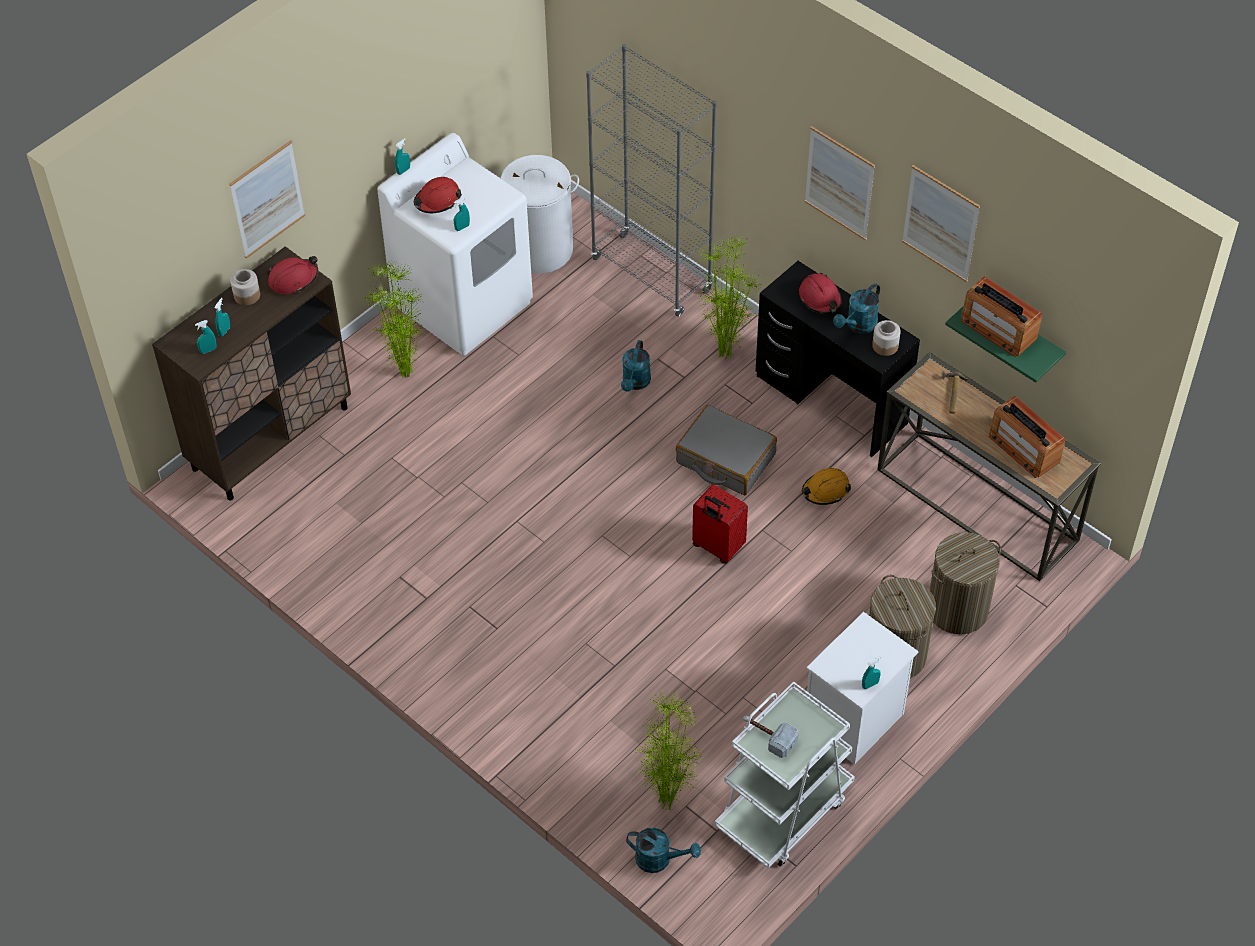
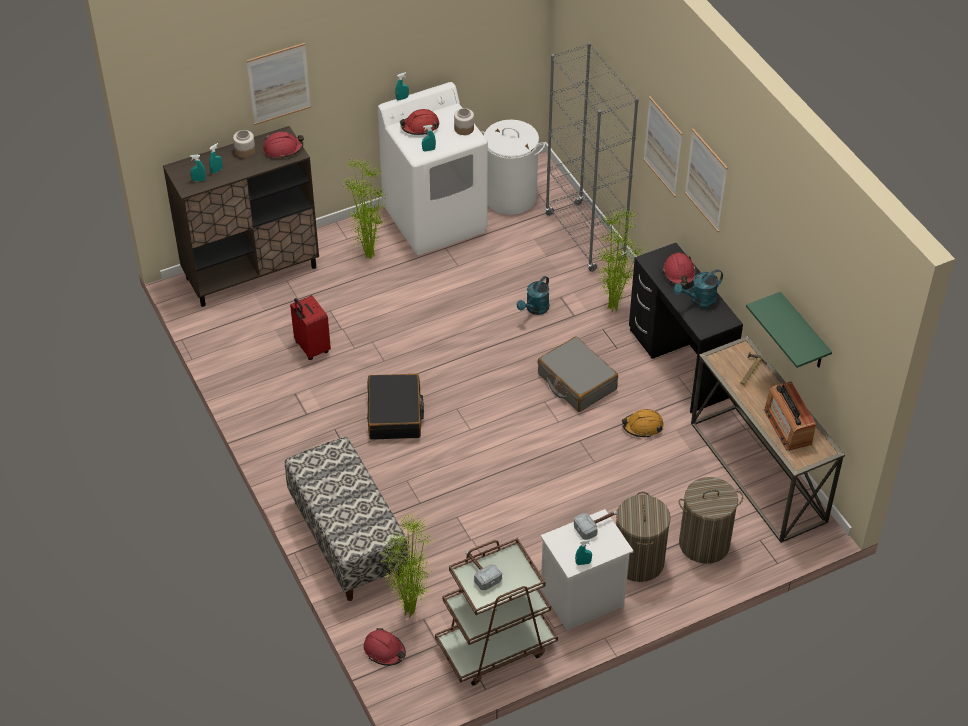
camera: 20 degrees right, 5 degrees down
turquoise watering can [626,827,701,873] -> red hard hat [363,628,406,666]
red suitcase [692,484,748,564] -> red suitcase moved to [290,295,331,360]
white cart [715,681,855,868] -> brown cart [435,538,558,686]
jar [872,320,900,356] -> jar moved to [454,108,474,135]
picture [902,165,980,283] -> picture moved to [643,96,683,197]
radio [961,276,1042,357] -> none
none -> bench [285,437,409,601]
none -> black suitcase [367,373,424,440]
none -> hammer [574,510,618,540]

